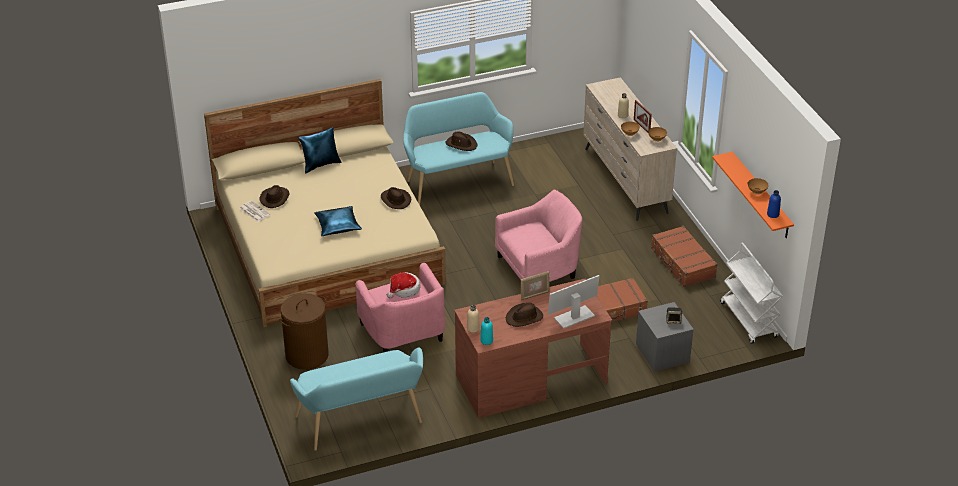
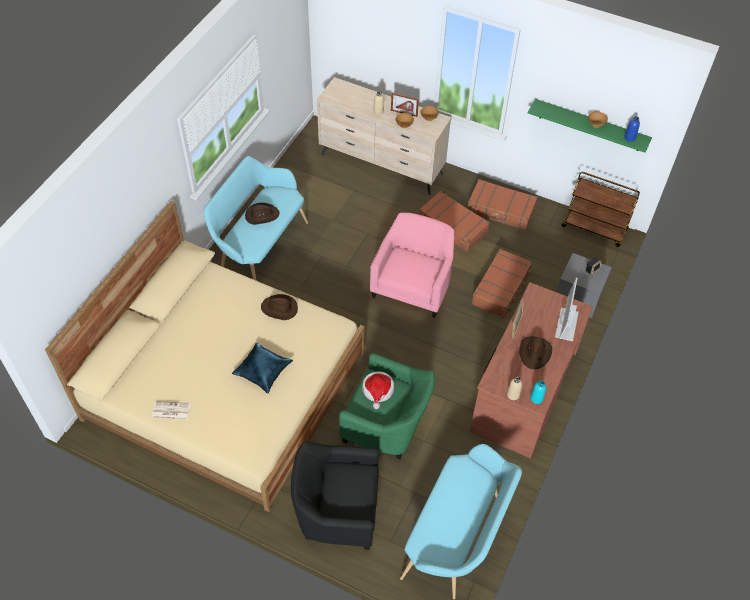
camera: 45 degrees left, 15 degrees up
brown hat [259,185,289,208] -> none
brown laundry basket [279,293,329,370] -> black armchair [291,441,379,550]
blue pillow [298,127,342,173] -> none
pink armchair [355,263,445,352] -> green armchair [339,353,435,459]
orange shelf [712,152,794,238] -> green shelf [528,99,652,153]
white cart [720,242,783,344] -> brown cart [561,172,640,247]
none -> brown suitcase [419,191,490,252]

